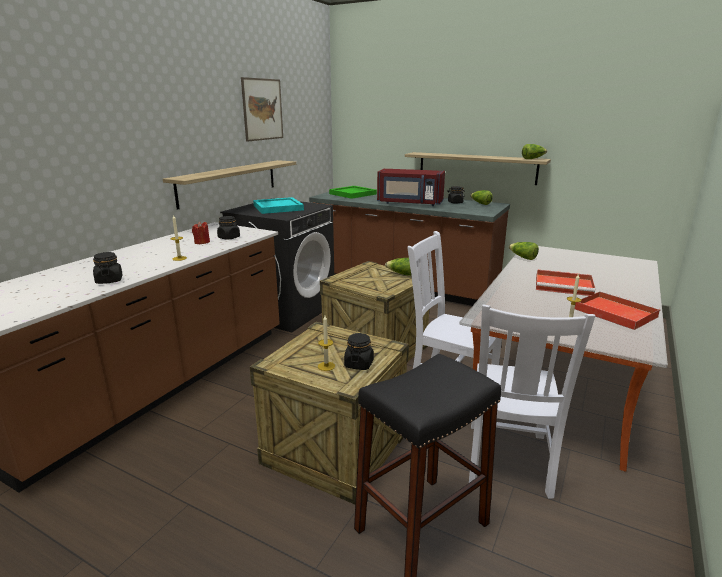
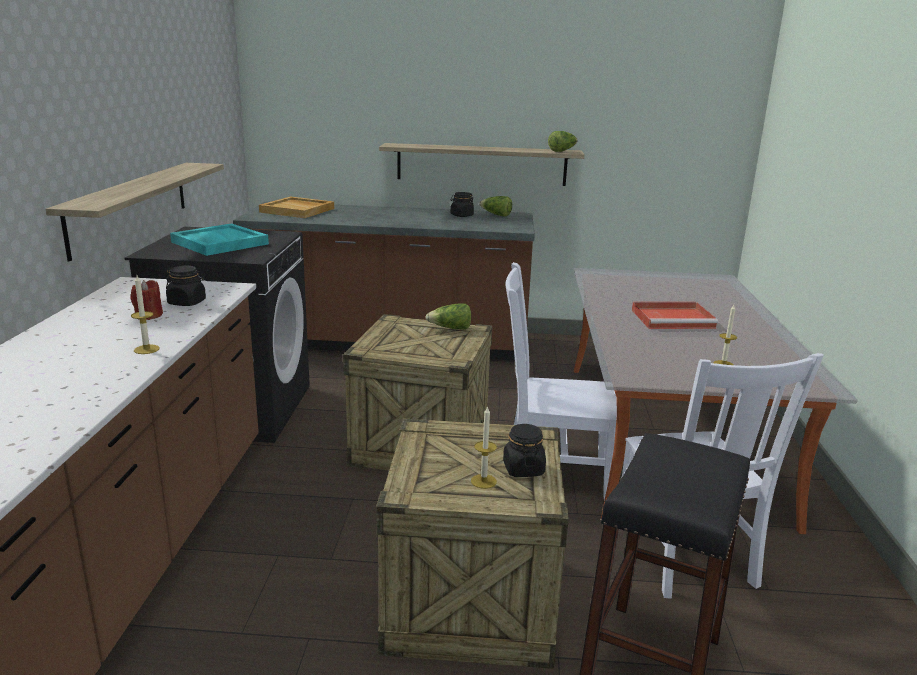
camera: 25 degrees left, 0 degrees up
black jar [93,252,123,284] -> none
picture [241,77,283,142] -> none
green tray [329,186,377,199] -> beige tray [259,196,334,218]
red microwave [377,169,445,206] -> none
lettuce [509,242,539,260] -> none
red tray [575,291,660,330] -> none

